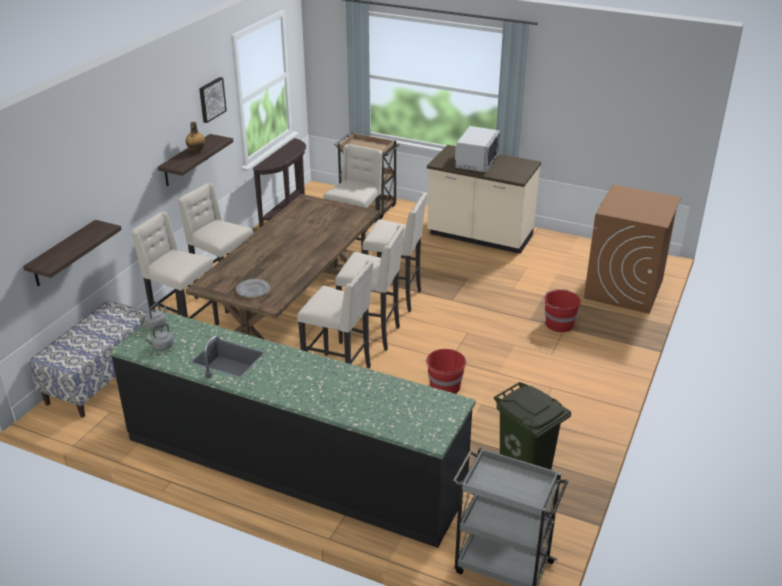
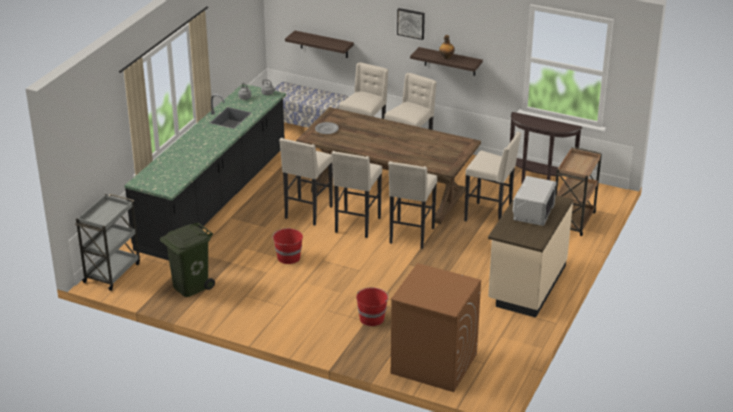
camera: 90 degrees right, 0 degrees up
picture [199,77,227,123] -> picture moved to [397,8,425,40]
grey microwave [455,126,500,172] -> grey microwave turned 90 degrees counterclockwise [513,176,557,226]

